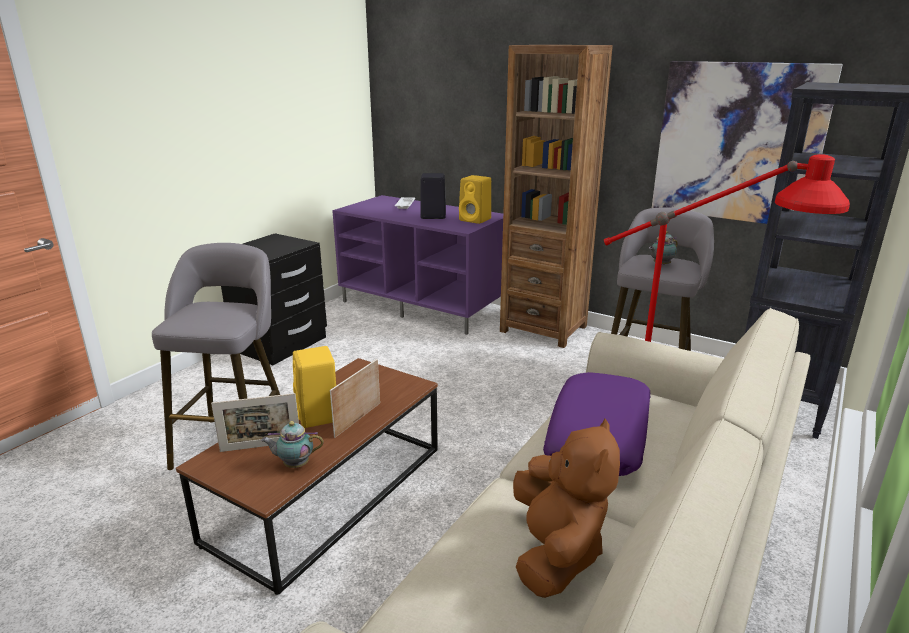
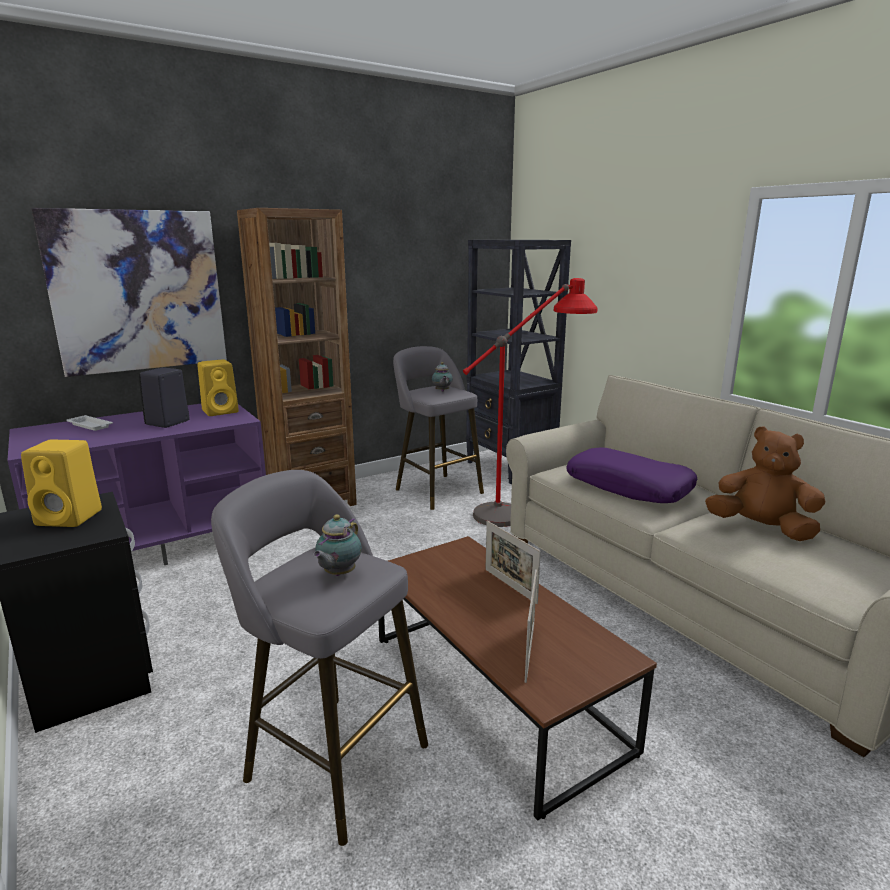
camera: 65 degrees left, 5 degrees down
teapot [261,421,324,468] -> teapot moved to [313,515,362,576]
yellow speaker [293,346,336,428] -> yellow speaker moved to [21,440,102,527]
picture [652,61,843,224] -> picture moved to [31,208,227,377]

